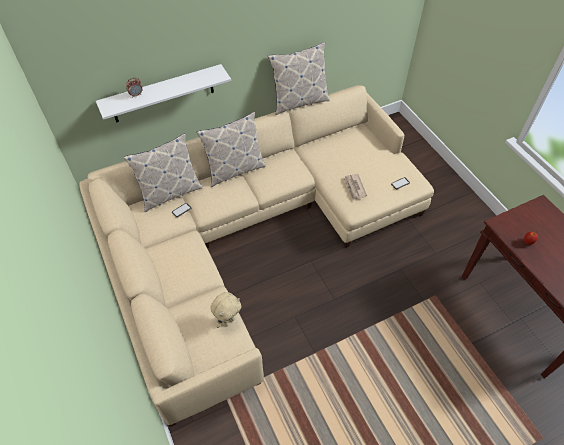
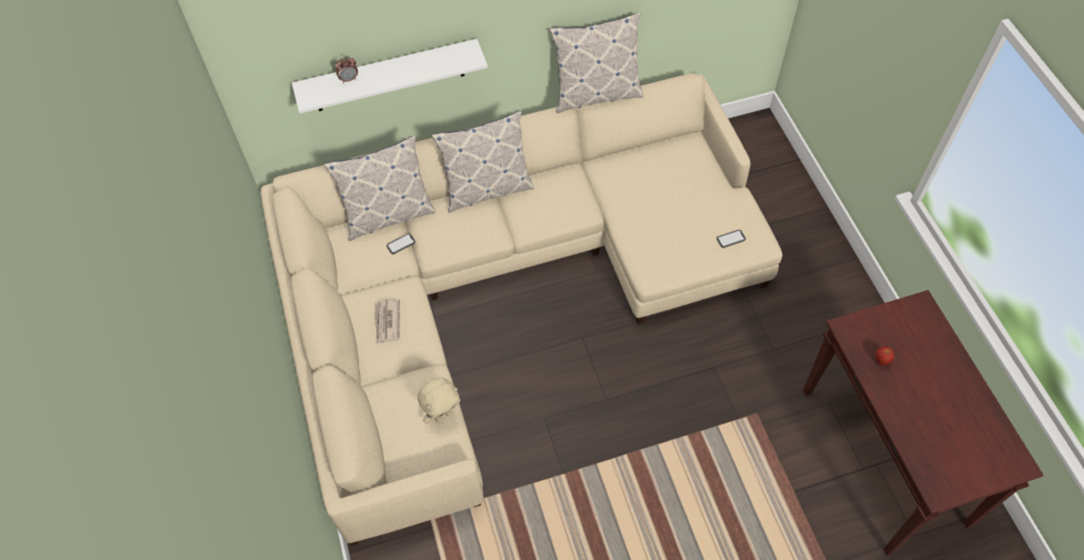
camera: 10 degrees right, 5 degrees up
newspaper [343,174,367,200] -> newspaper moved to [375,299,400,344]

